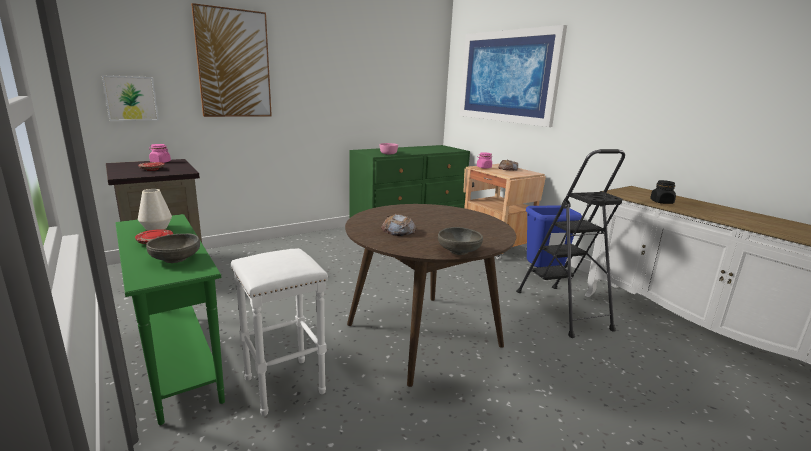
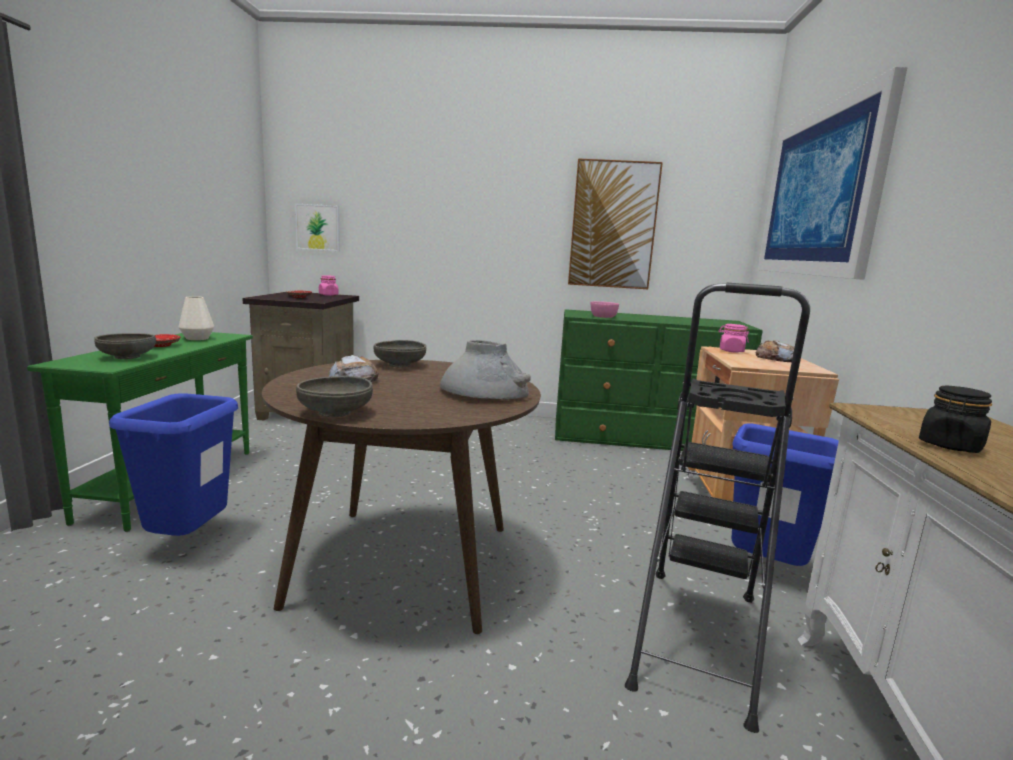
camera: 40 degrees right, 5 degrees down
picture [191,3,272,117] -> picture moved to [568,159,663,289]
white stool [231,249,328,416] -> blue trash can [109,393,238,536]
none -> grey bowl [374,340,426,367]
none -> grey vase [440,340,531,399]

